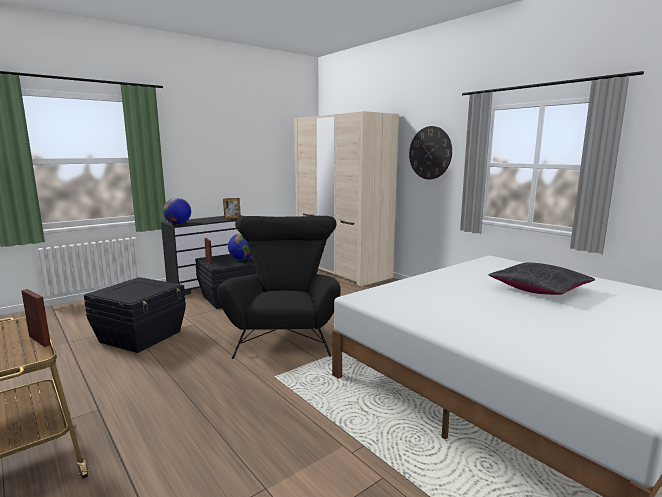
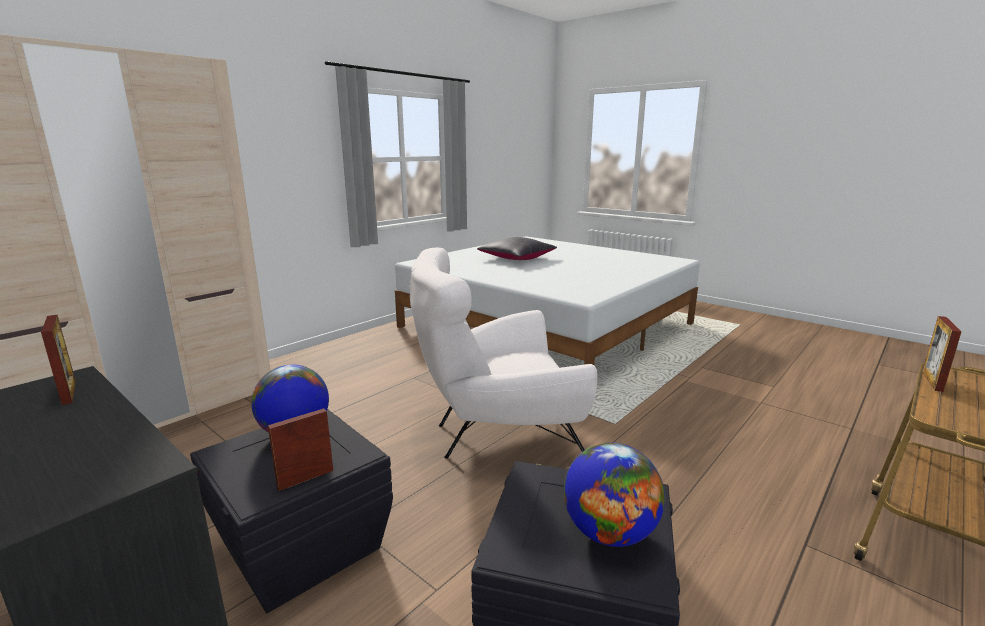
camera: 100 degrees left, 5 degrees up
globe [163,198,191,224] -> globe moved to [564,442,665,547]
black armchair [218,216,341,359] -> white armchair [410,248,598,458]
wall clock [409,126,452,179] -> none

